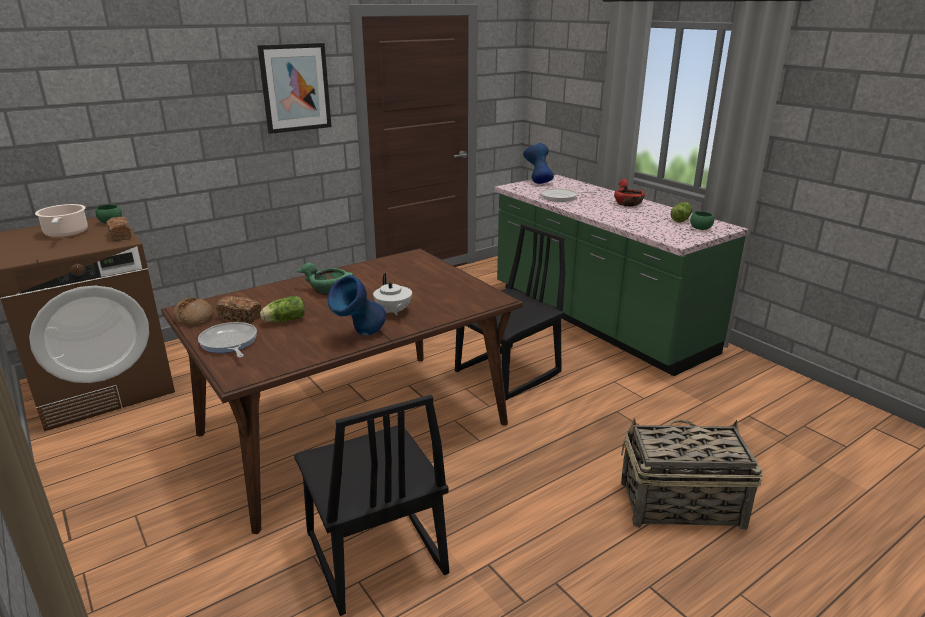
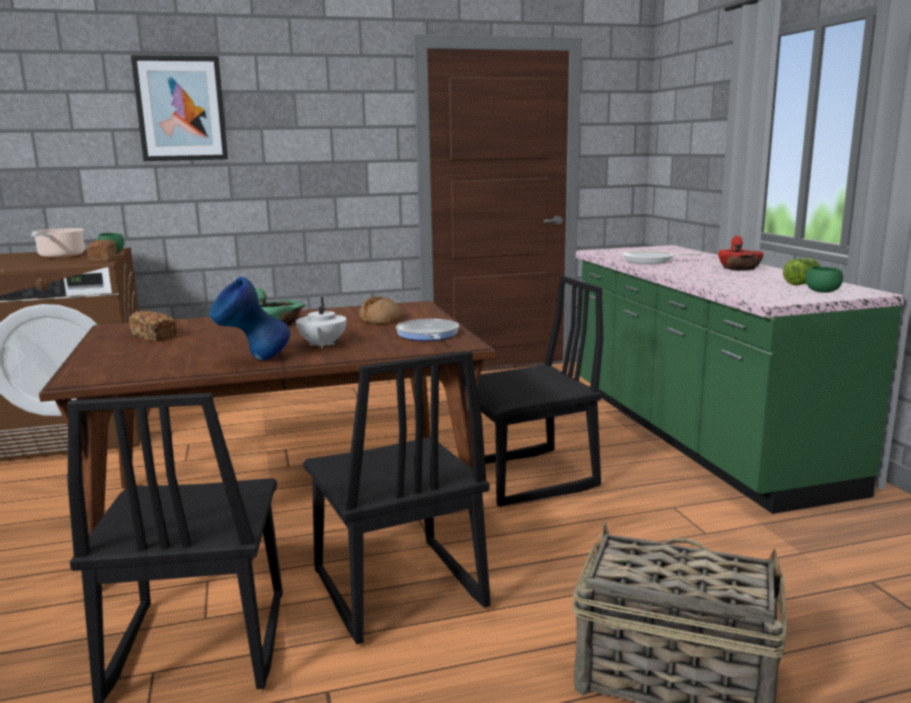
camera: 20 degrees right, 10 degrees down
bread [173,297,213,326] -> bread moved to [359,297,401,324]
frying pan [198,322,257,358] -> frying pan moved to [396,319,459,341]
picture [257,43,331,134] -> picture moved to [131,55,228,161]
lettuce [260,296,305,322] -> none
blue vase [523,143,554,184] -> none
none -> black chair [303,351,491,645]

